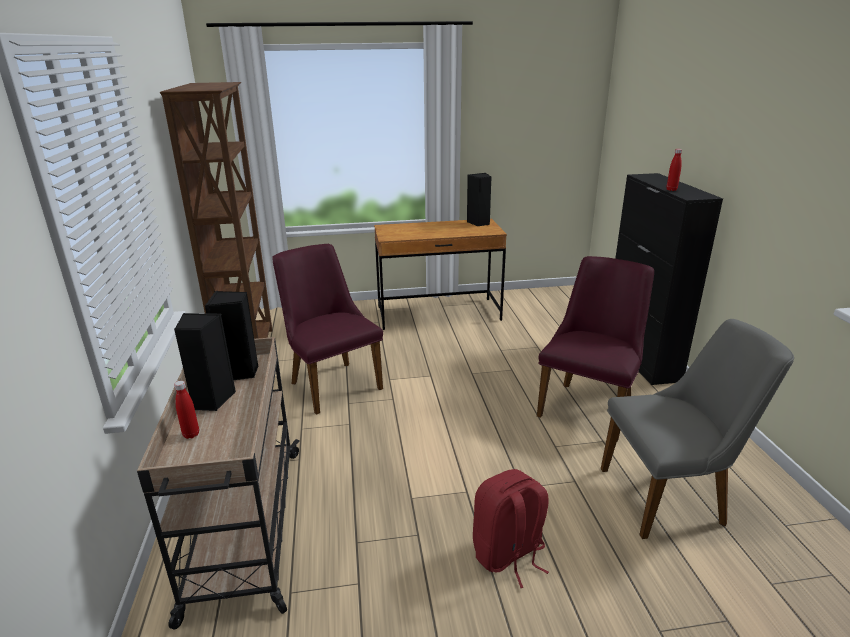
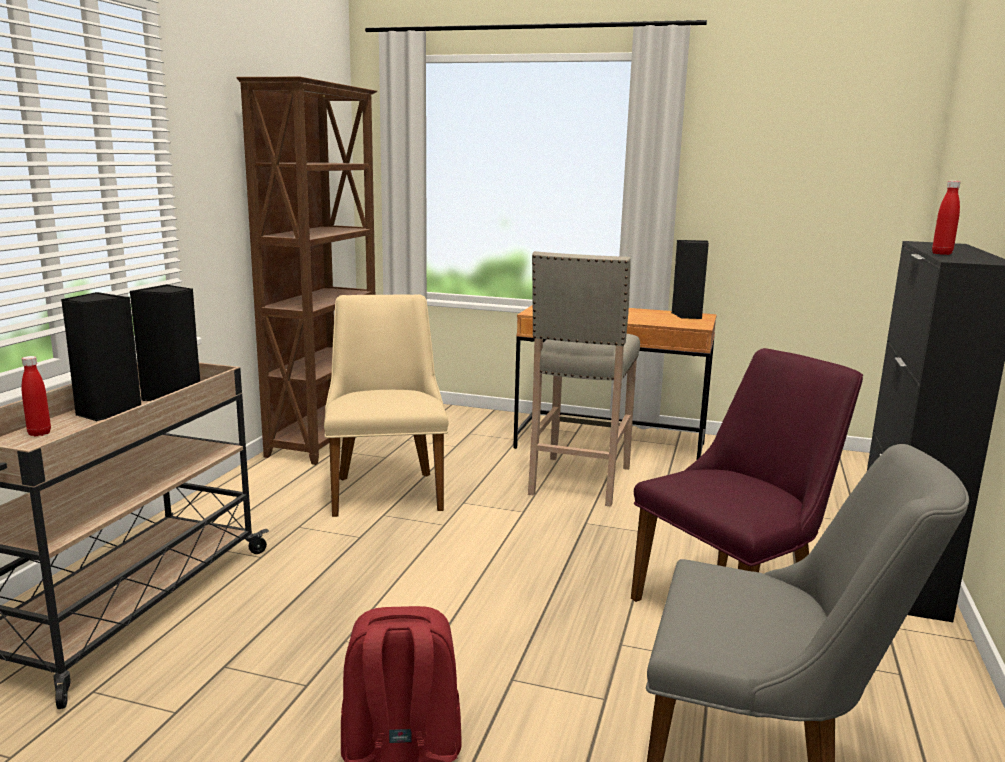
camera: 25 degrees right, 10 degrees down
purple chair [272,244,383,415] -> beige chair [324,294,448,517]
none -> beige stool [528,251,640,507]

